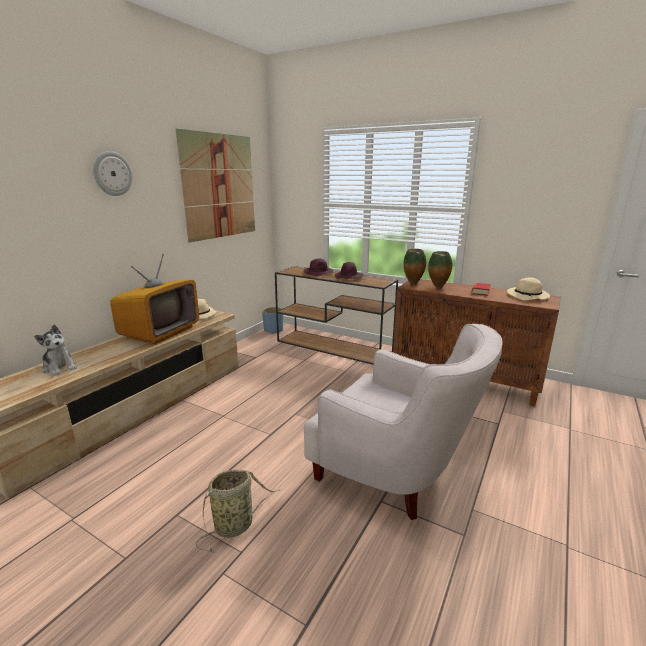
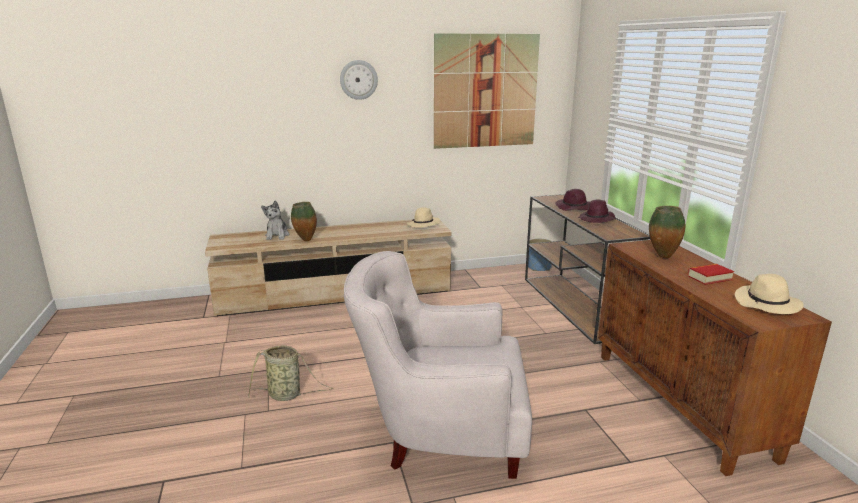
camera: 45 degrees right, 0 degrees up
television [110,254,199,344] -> none
white armchair [304,324,503,520] -> white armchair turned 105 degrees clockwise [344,251,532,479]
vase [404,249,426,284] -> vase moved to [291,202,317,241]

